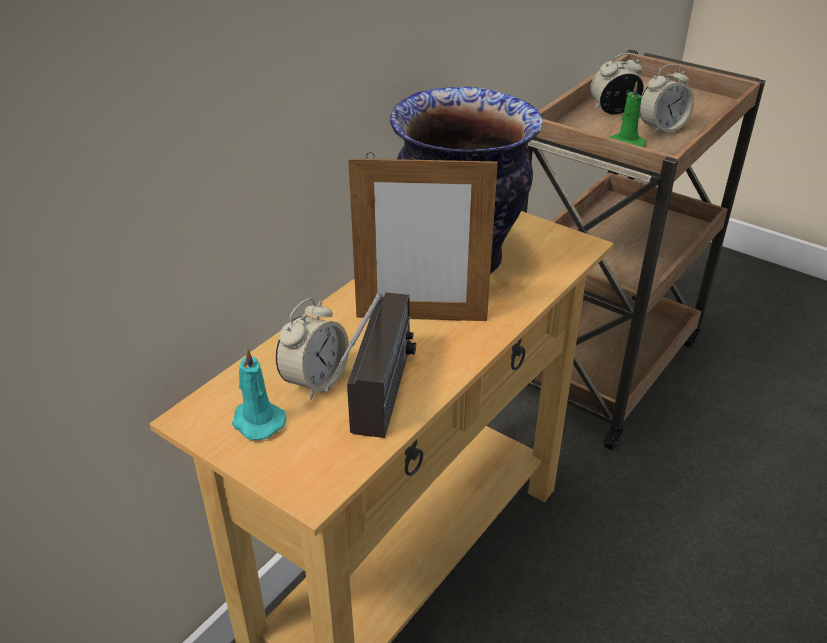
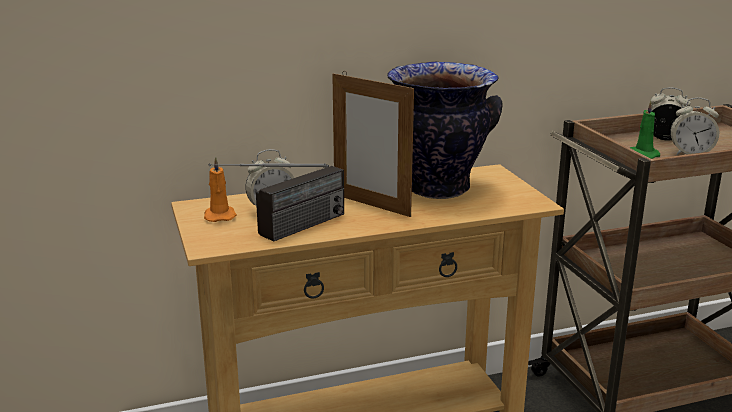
camera: 35 degrees right, 15 degrees down
turquoise candle [232,347,286,440] -> orange candle [204,157,237,222]

